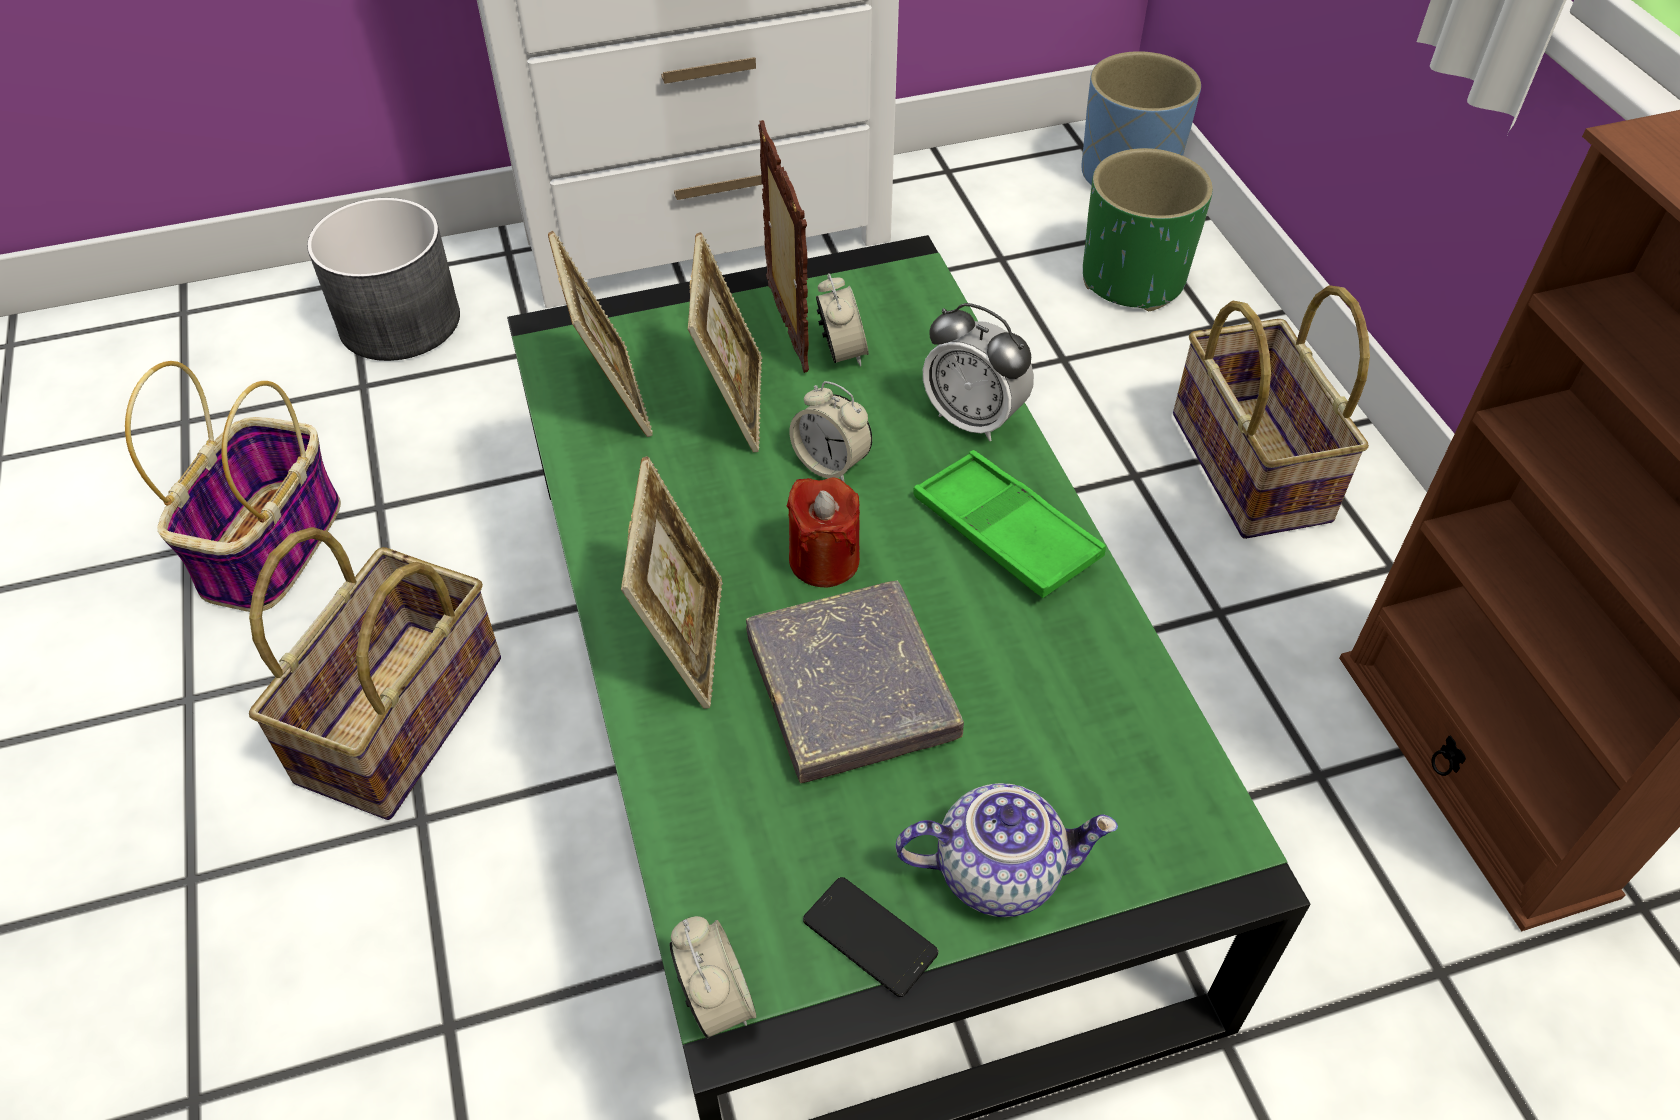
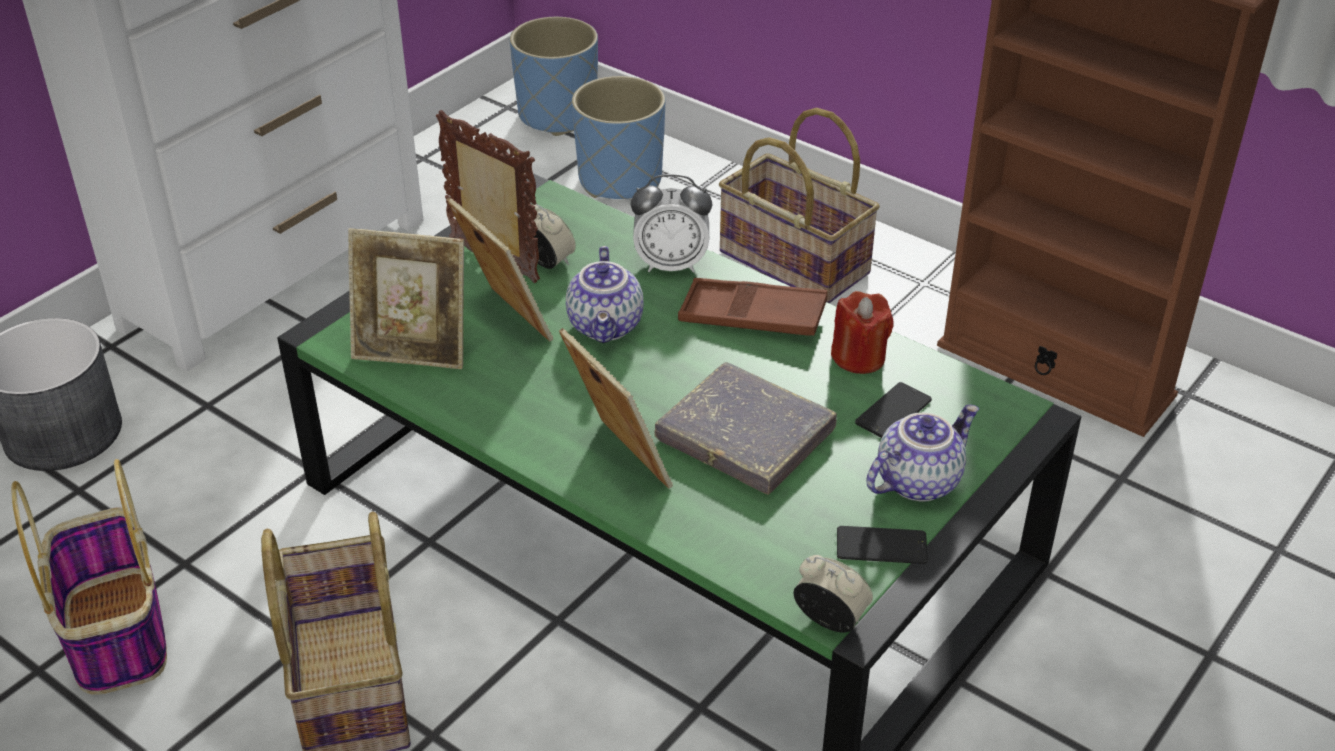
camera: 35 degrees left, 10 degrees down
picture frame [548,231,653,437] -> picture frame turned 150 degrees clockwise [348,228,464,369]
red candle [786,477,860,587] -> red candle moved to [831,291,894,374]
alarm clock [790,381,872,483] -> teapot [566,246,644,343]
green tray [913,450,1106,598] -> brown tray [678,278,828,336]
green planter [1083,148,1213,311] -> blue planter [572,76,665,199]
none -> phone [855,382,932,438]

